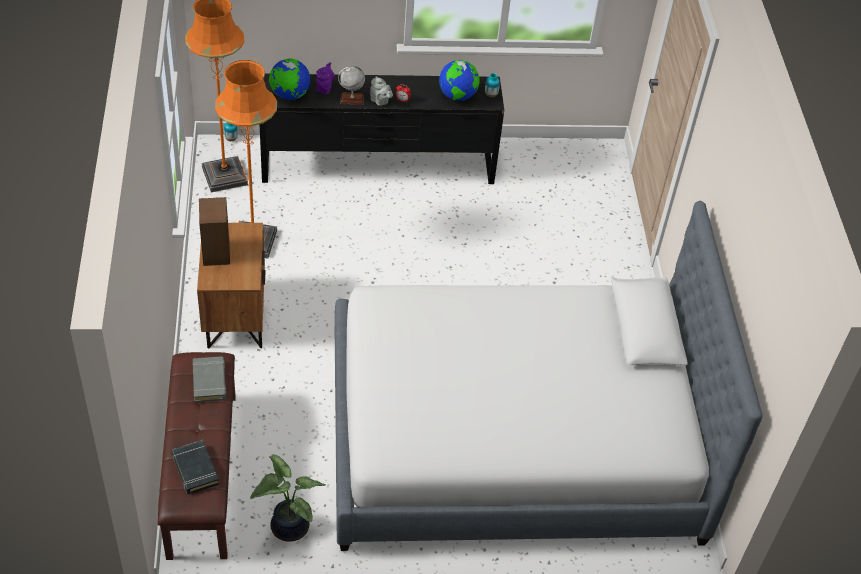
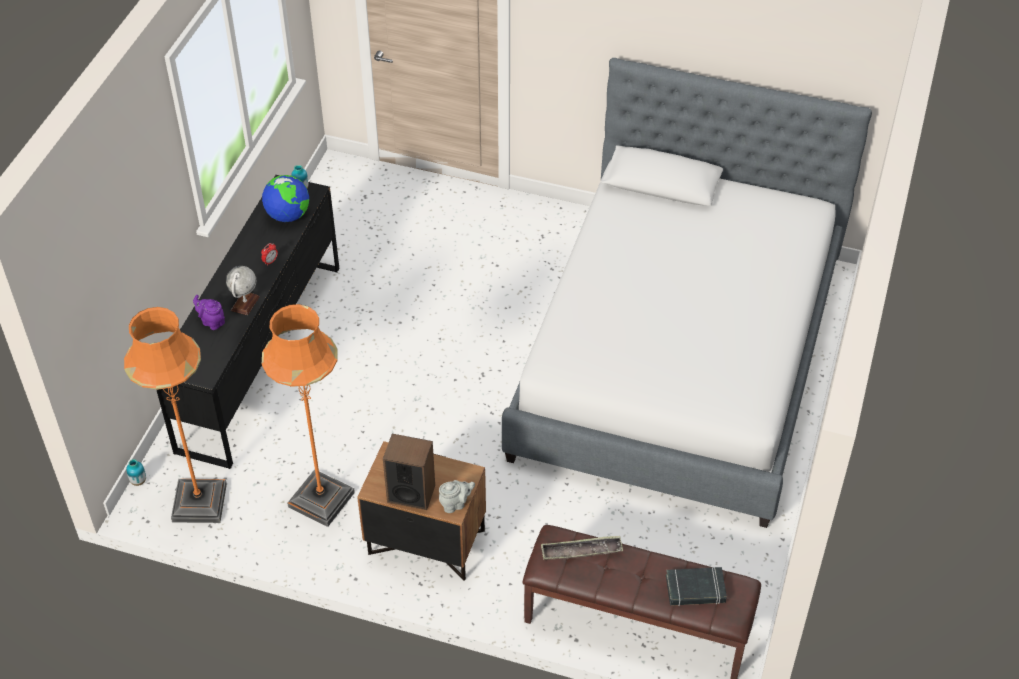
camera: 65 degrees left, 0 degrees up
grey book [193,356,226,402] -> tray [541,536,623,560]
potted plant [250,454,326,542] -> none
globe [269,58,310,100] -> none
grey teapot [370,76,393,106] -> grey teapot moved to [439,480,475,513]

